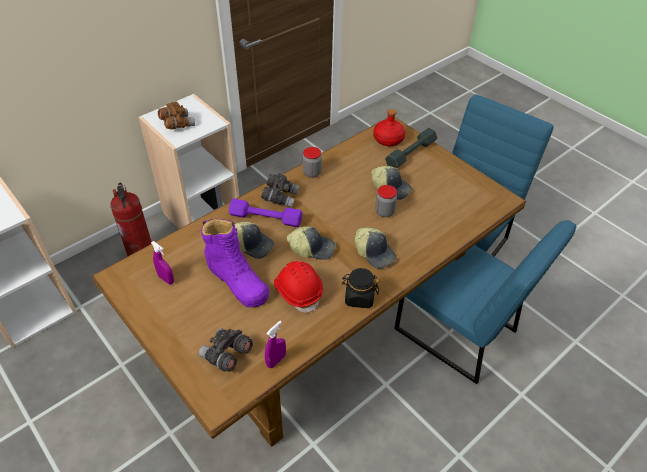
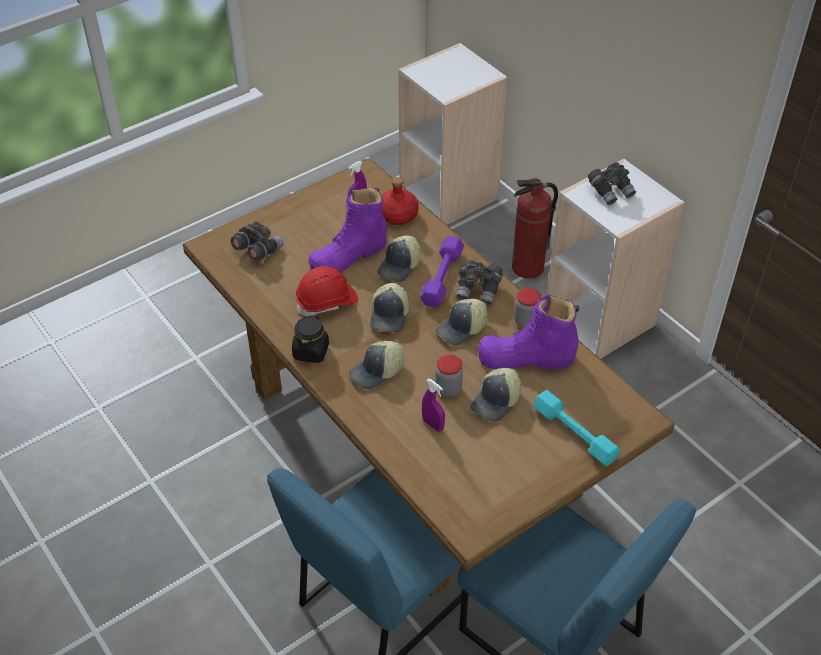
camera: 95 degrees right, 0 degrees up
brown binoculars [158,101,195,130] -> grey binoculars [588,162,636,205]
purple spray bottle [265,321,286,368] -> purple spray bottle moved to [422,379,445,431]
red bottle [373,109,405,146] -> red bottle moved to [381,177,419,225]
grey dumbbell [385,128,437,168] -> turquoise dumbbell [533,390,621,466]
none -> cap [436,299,487,345]
none -> purple boot [478,295,579,369]

